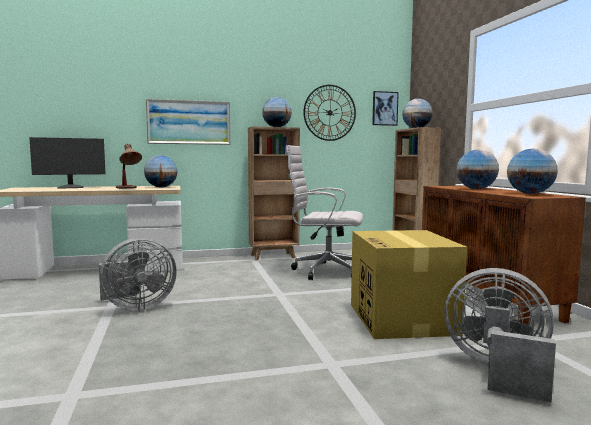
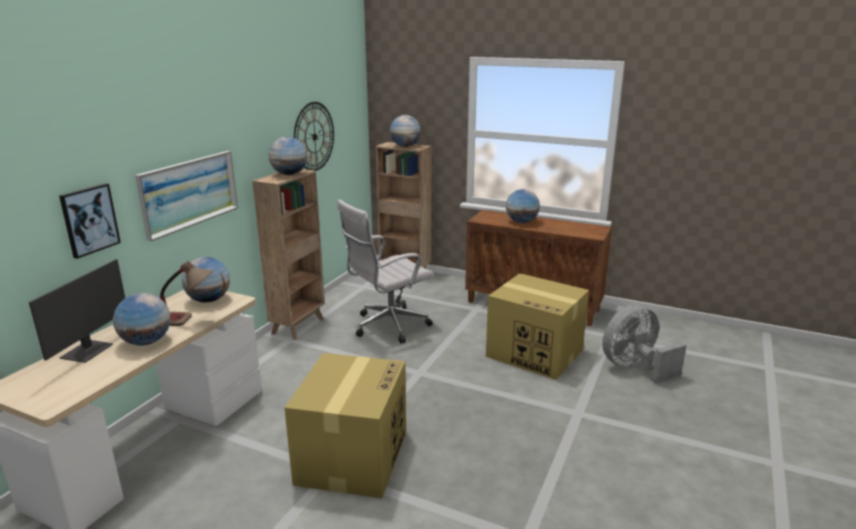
camera: 50 degrees left, 15 degrees up
grey fan [99,238,177,311] -> cardboard box [284,353,406,498]
picture [372,91,399,126] -> picture moved to [59,183,121,259]
globe [507,148,558,194] -> globe moved to [113,293,170,346]

